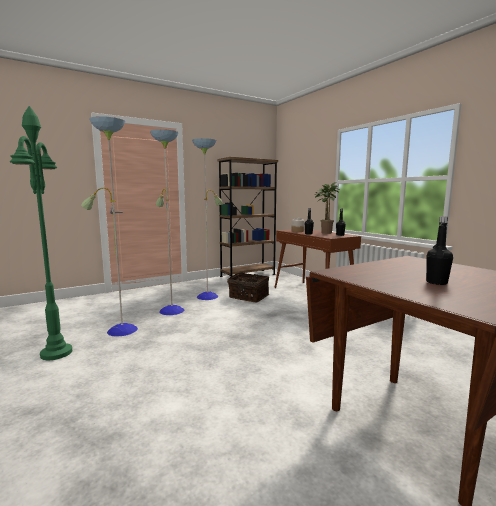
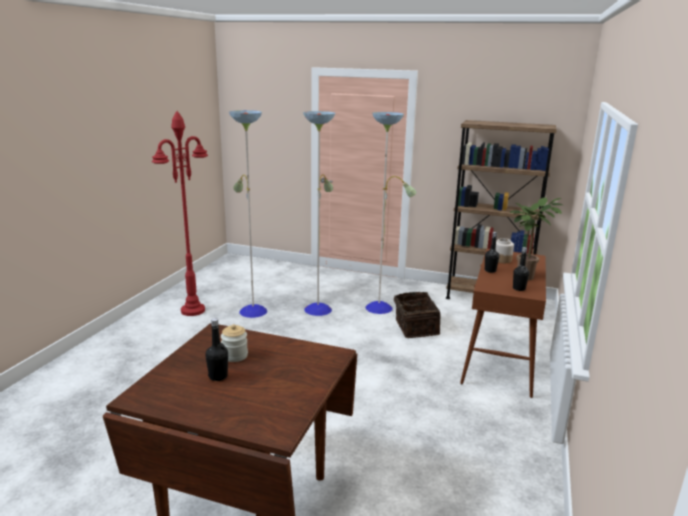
camera: 50 degrees right, 10 degrees up
green floor lamp [10,106,72,360] -> red floor lamp [152,111,208,316]
none -> jar [221,324,248,362]

